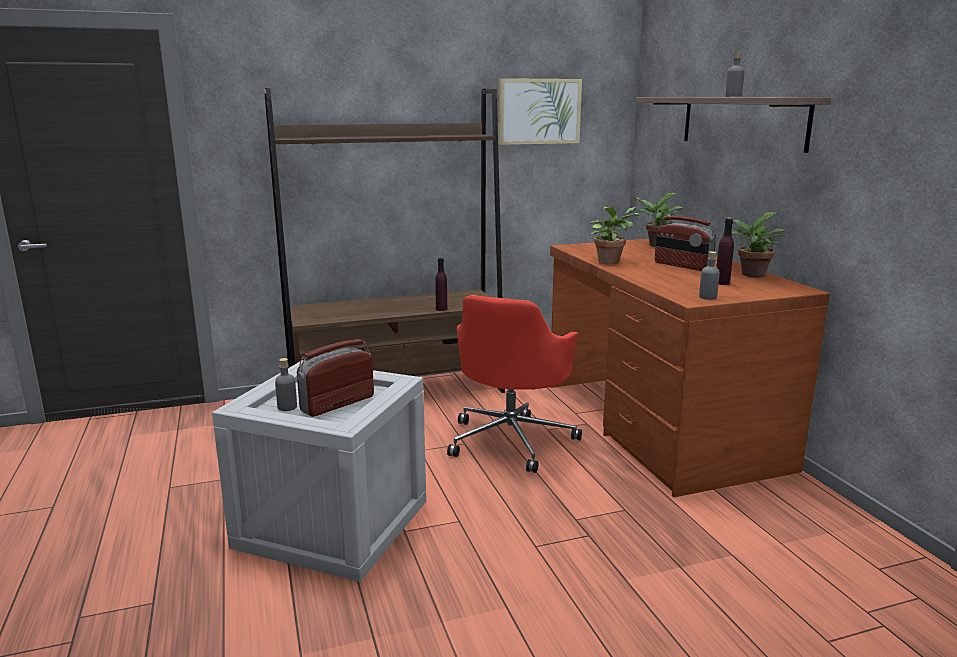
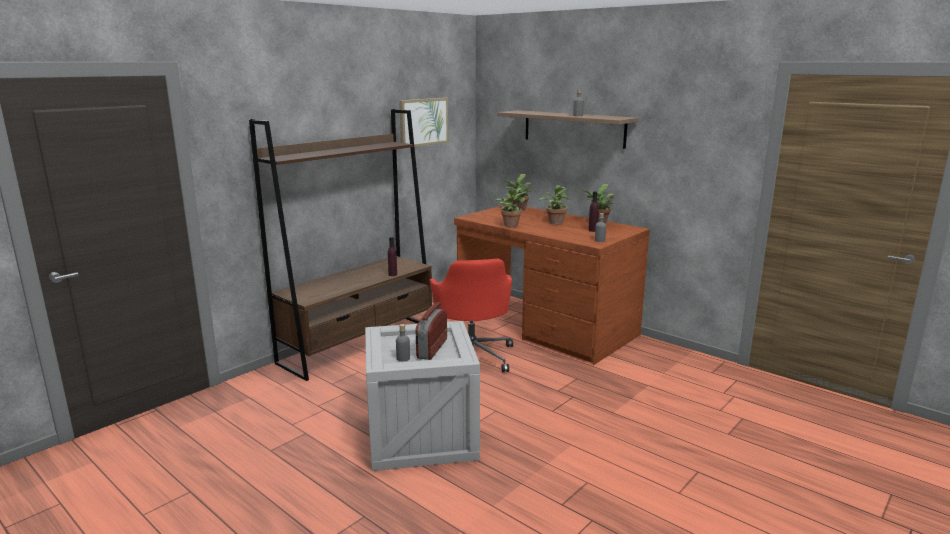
camera: 30 degrees left, 0 degrees up
radio [655,216,716,271] -> potted plant [539,185,569,224]

